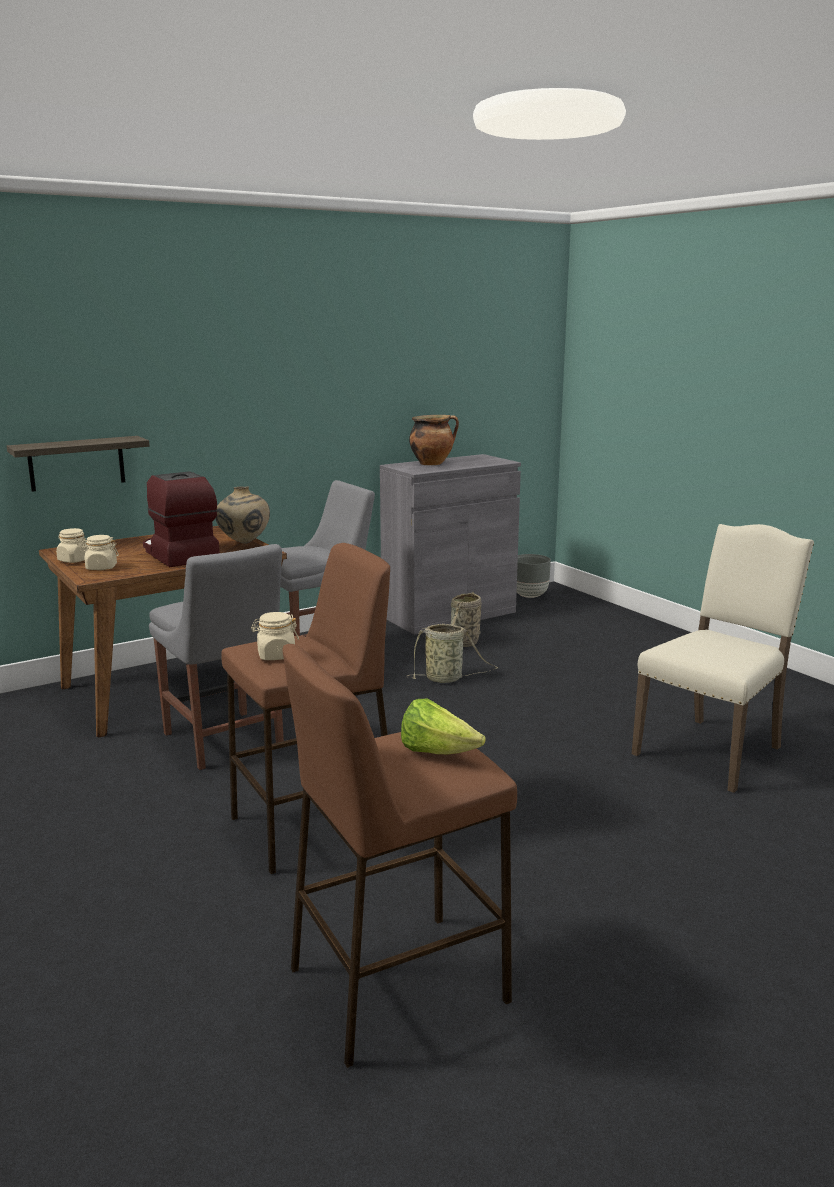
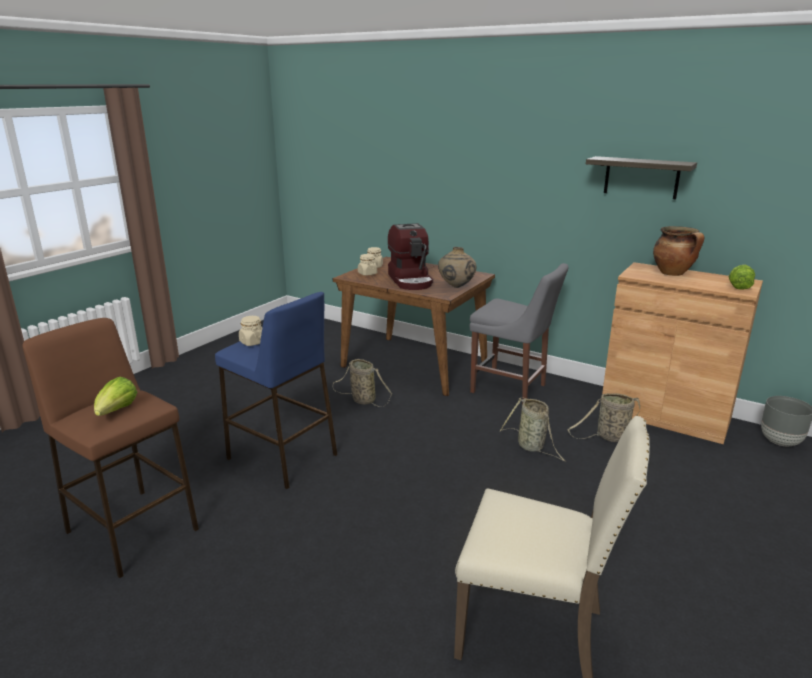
camera: 65 degrees right, 5 degrees up
shelf [7,436,150,492] -> shelf moved to [586,156,697,200]
coffee machine [143,471,220,567] -> coffee machine turned 135 degrees clockwise [388,223,433,290]
grey chair [149,544,284,770] -> basket [332,359,392,407]
brown stool [221,543,390,874] -> blue stool [215,292,337,489]
grey cabinet [380,454,521,635] -> brown cabinet [602,262,763,444]
none -> lettuce [729,265,755,290]

